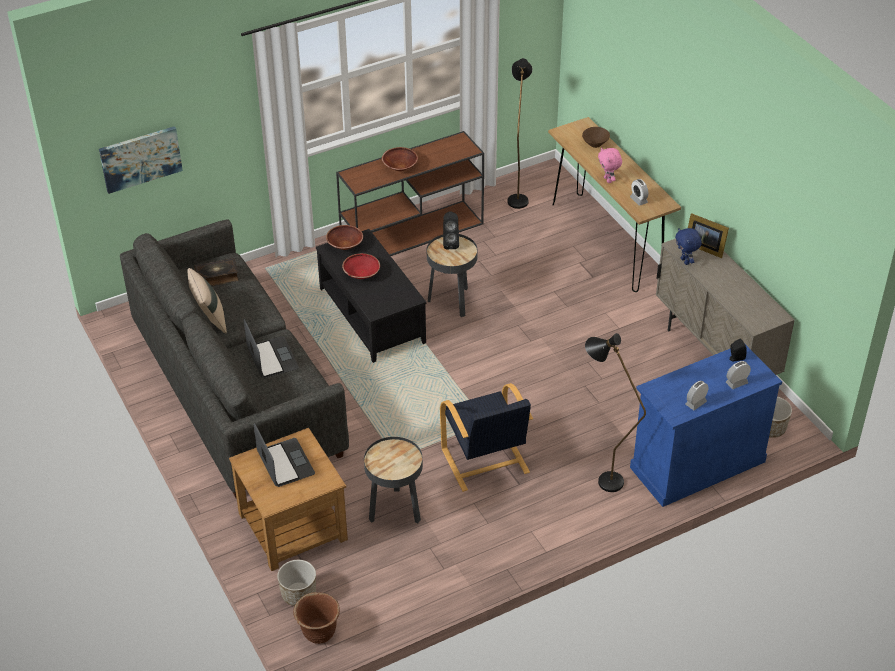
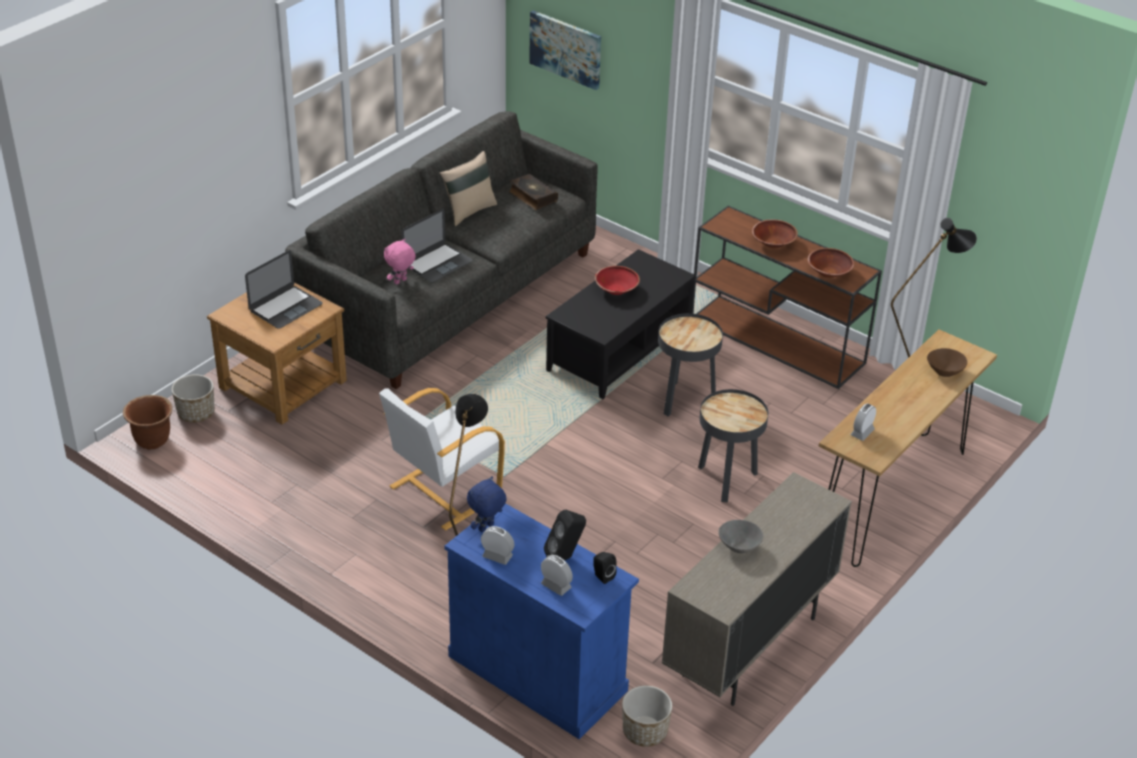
camera: 65 degrees right, 5 degrees down
brown bowl [326,225,363,250] -> brown bowl moved to [808,248,854,278]
black side table [364,437,423,524] -> black side table moved to [698,389,768,503]
black armchair [440,383,533,492] -> white armchair [379,388,505,530]
black speaker [443,211,459,249] -> black speaker moved to [544,510,586,560]
pink plush toy [598,147,622,183] -> pink plush toy moved to [384,238,416,285]
blue plush toy [675,228,701,265] -> blue plush toy moved to [467,476,507,532]
picture frame [688,213,729,258] -> none
none -> grey bowl [718,520,763,553]

